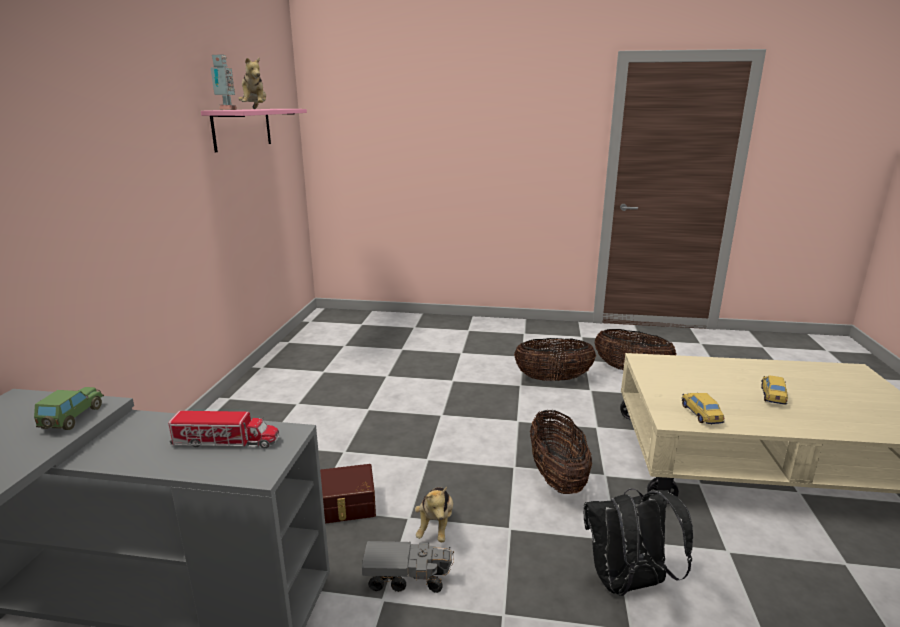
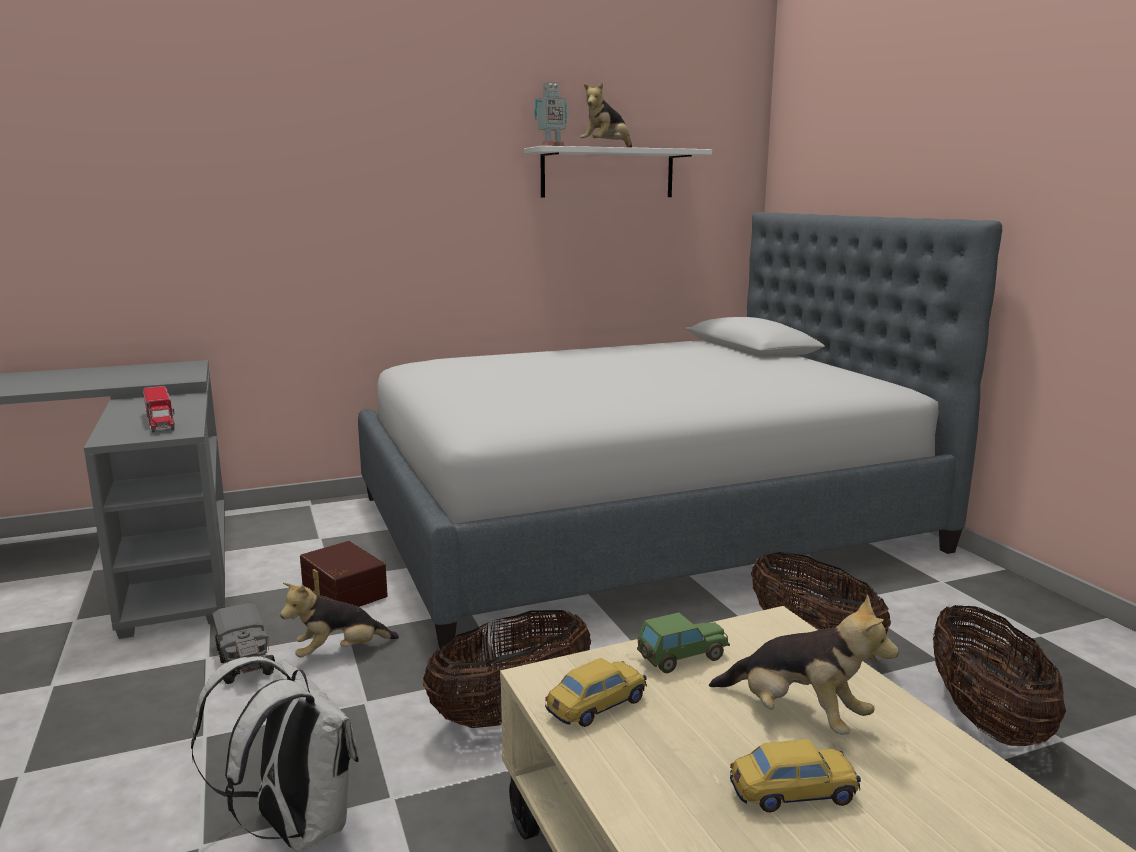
camera: 60 degrees right, 5 degrees down
toy car [34,387,104,430] -> toy car moved to [637,612,730,673]
pink shelf [201,109,307,152] -> white shelf [524,146,712,197]
black backpack [584,489,693,596] -> white backpack [191,656,359,852]
none -> bed [358,212,1002,649]
none -> plush toy [709,595,899,735]

